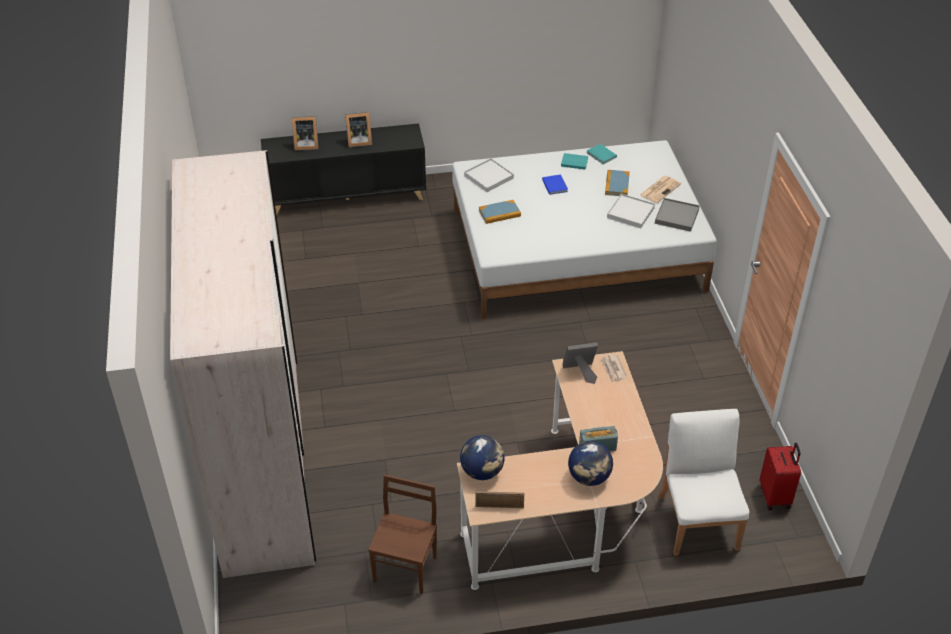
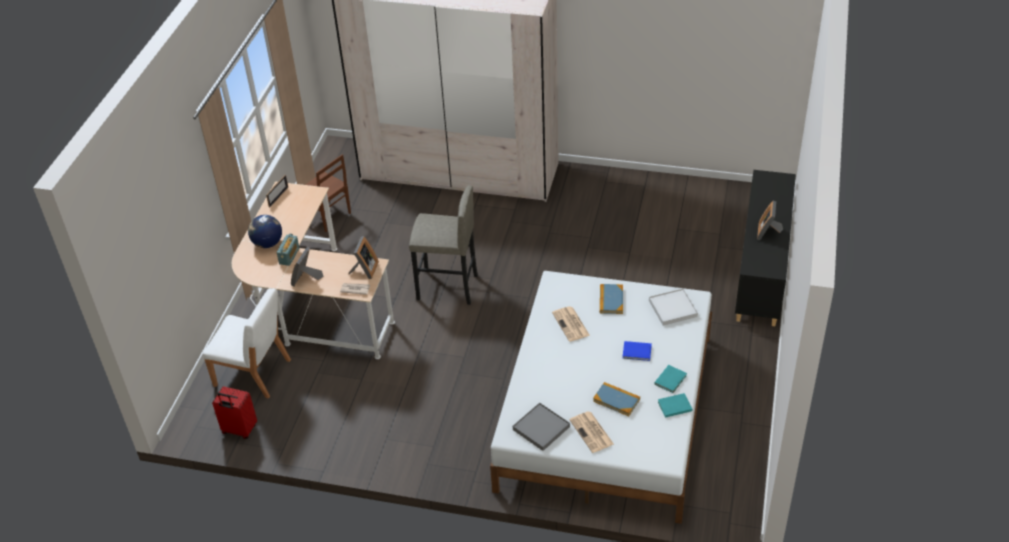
camera: 115 degrees right, 0 degrees up
picture frame [292,116,319,150] -> picture frame moved to [291,247,324,287]
globe [460,435,505,480] -> none
white tray [607,194,655,228] -> none
none -> grey stool [409,185,478,305]
none -> newspaper [552,306,590,342]

